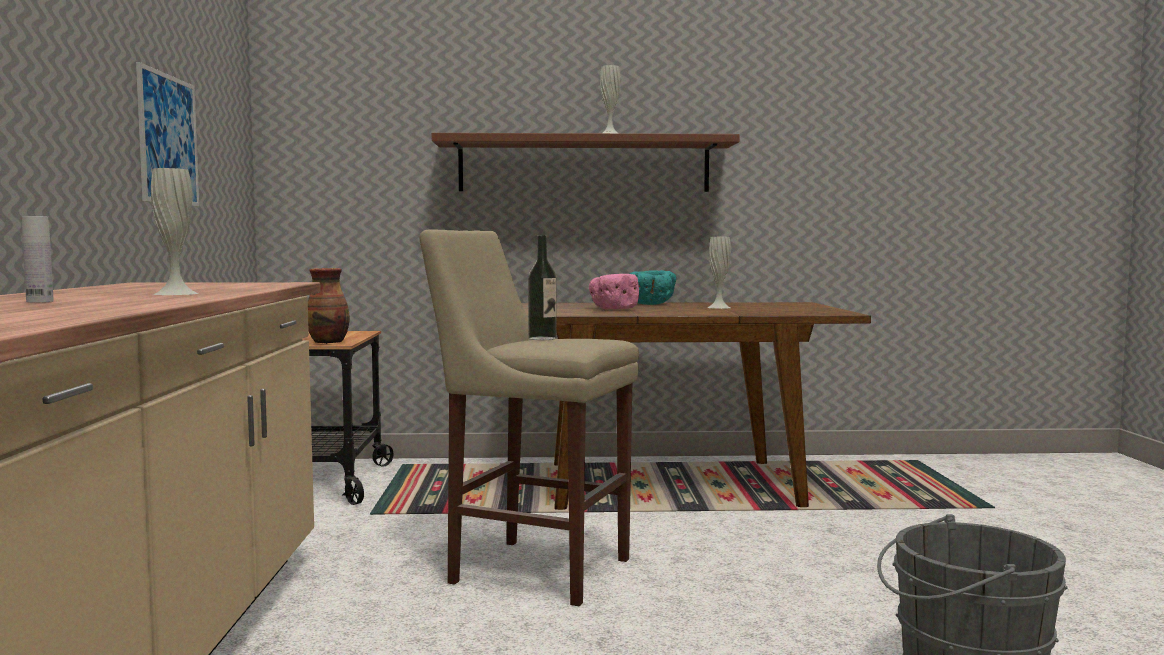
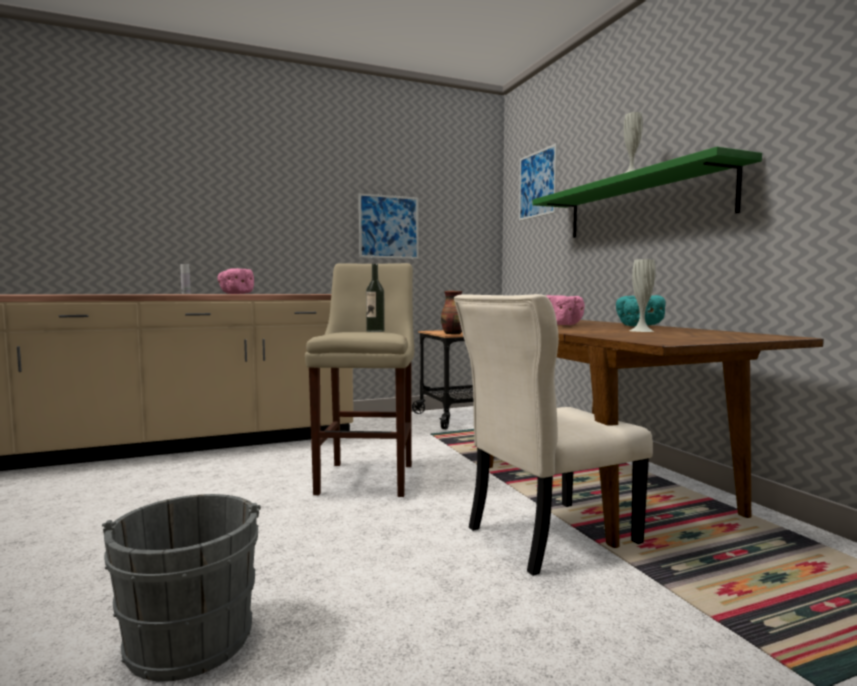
camera: 70 degrees right, 0 degrees up
white vase [151,168,198,295] -> pink bowl [217,268,254,294]
brown shelf [432,133,740,192] -> green shelf [532,146,762,238]
none -> beige chair [454,294,653,576]
none -> picture [519,143,558,221]

